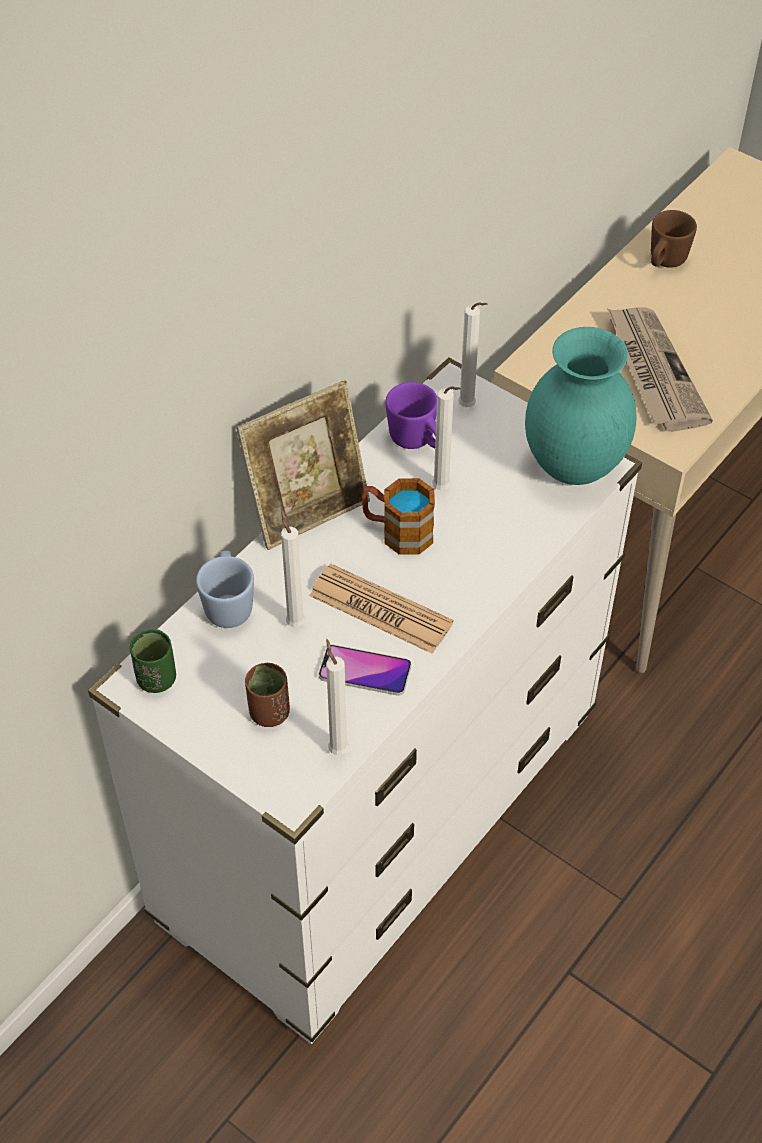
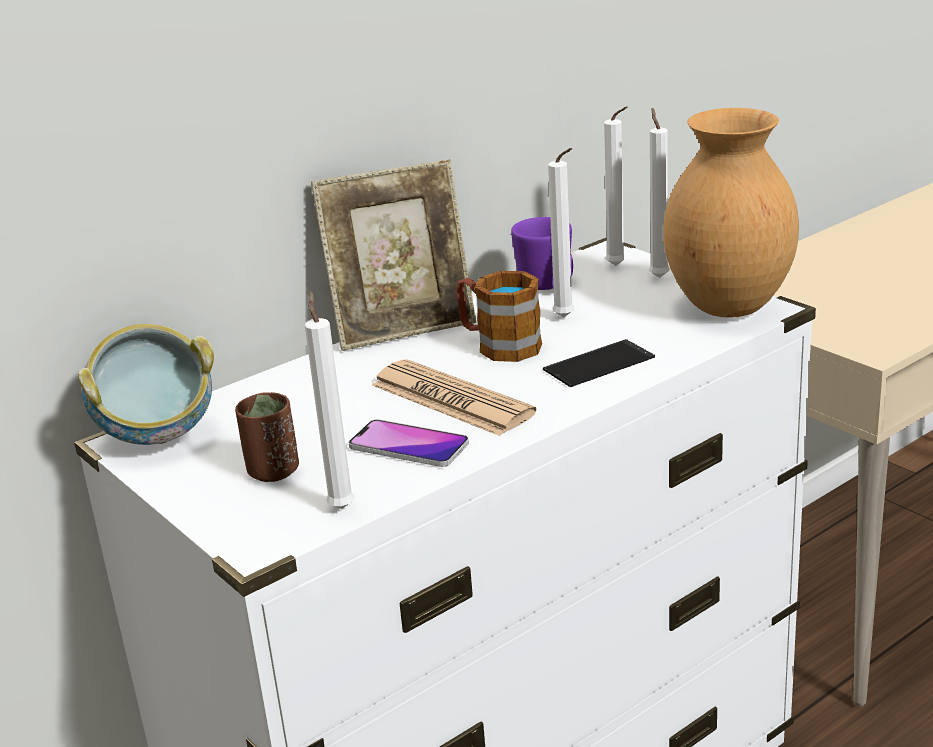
camera: 15 degrees right, 25 degrees down
green cup [130,629,176,693] -> bowl [78,324,214,445]
blue mug [196,551,254,628] -> none
white candle [281,509,306,627] -> white candle moved to [649,108,670,278]
turquoise vase [525,327,637,485] -> brown vase [663,108,799,318]
newspaper [607,308,713,432] -> none
brown mug [651,210,697,268] -> none
none -> phone [543,339,655,387]

